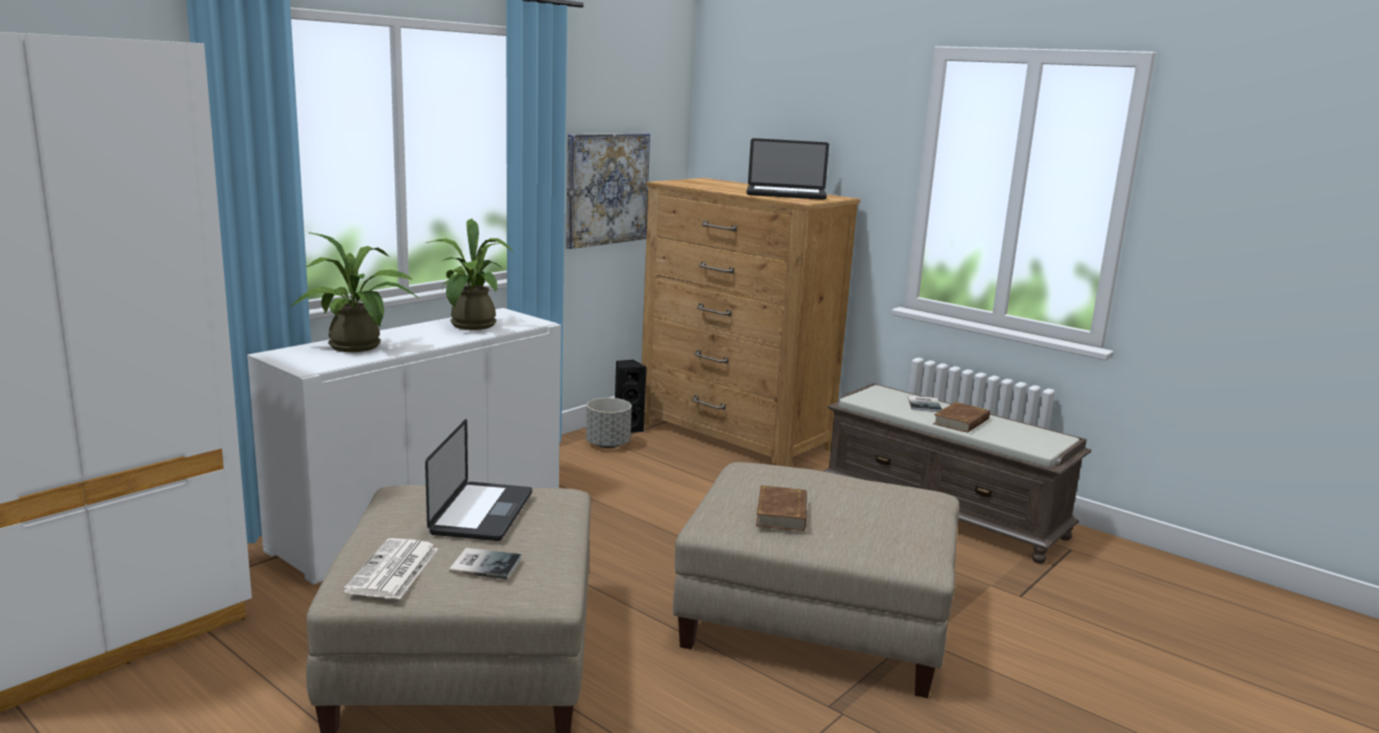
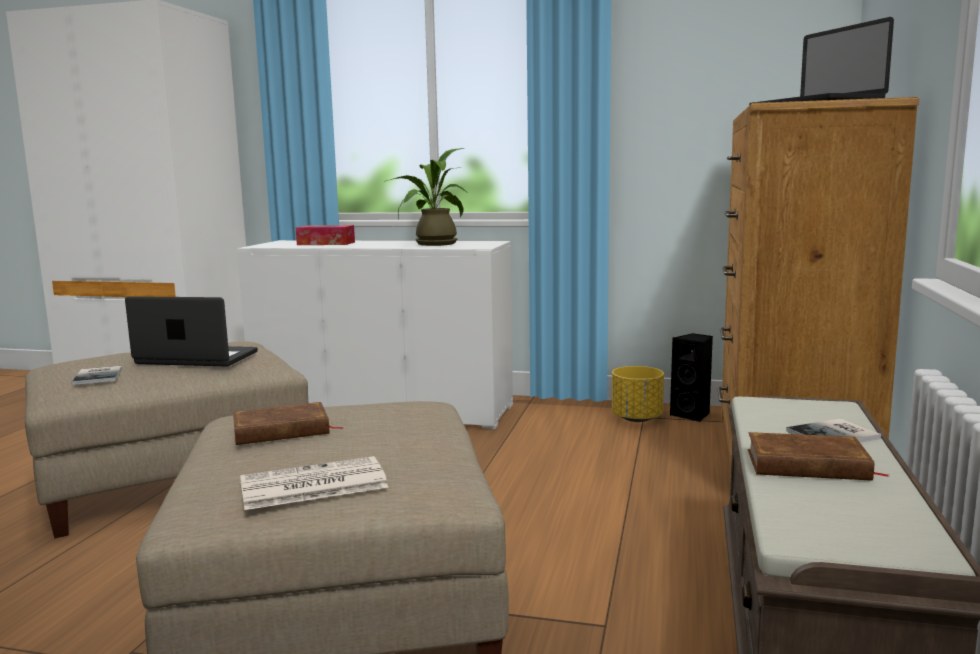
camera: 65 degrees right, 5 degrees down
potted plant [291,232,418,352] -> tissue box [296,225,355,245]
newspaper [343,538,438,599] -> newspaper moved to [240,456,389,510]
laptop [425,419,532,541] -> laptop turned 150 degrees counterclockwise [125,296,258,366]
picture [566,133,650,249] -> none
grey planter [586,398,632,448] -> yellow planter [612,366,664,422]

